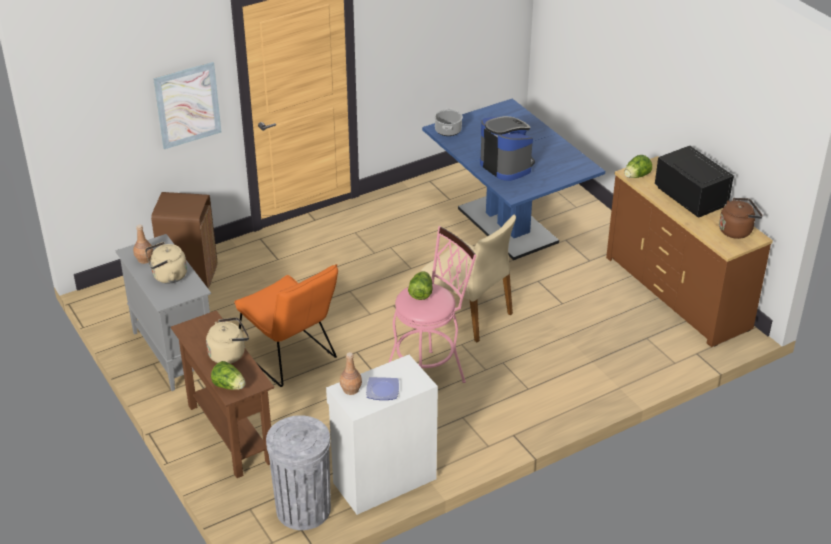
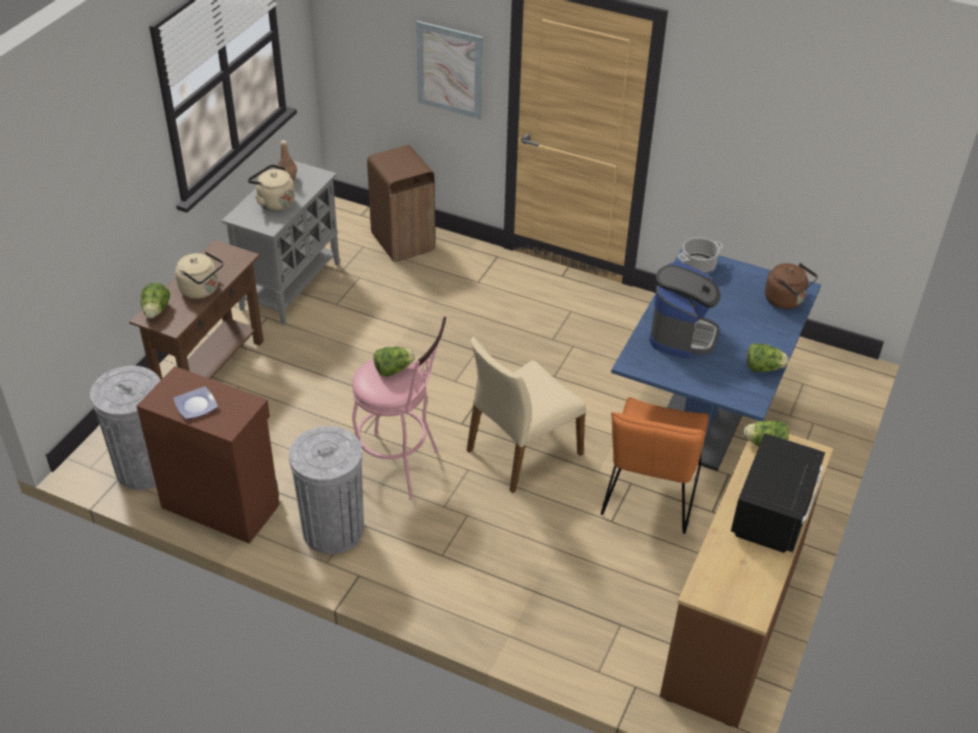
camera: 55 degrees right, 5 degrees up
orange chair [234,264,338,387] -> orange chair moved to [601,397,709,534]
white cabinet [326,355,438,515] -> brown cabinet [137,366,280,544]
brown bottle [340,352,362,395] -> none
beige chair [421,215,516,343] -> beige chair turned 45 degrees clockwise [466,337,586,493]
brown kettle [719,198,763,239] -> brown kettle moved to [765,263,818,309]
none -> grey trash can [289,426,364,554]
none -> lettuce [747,343,789,372]

